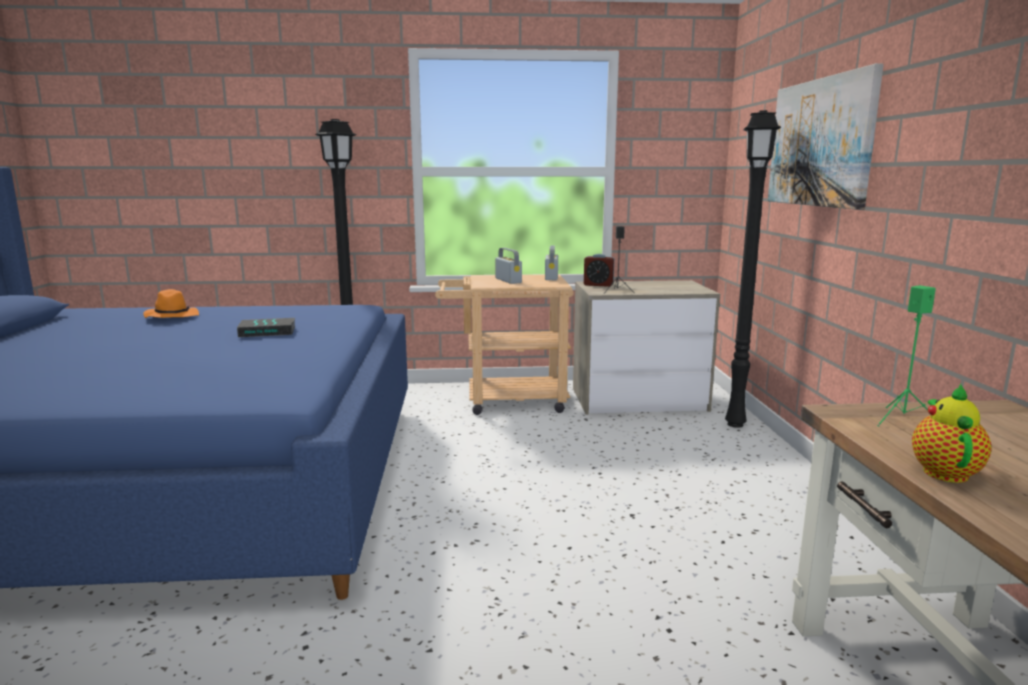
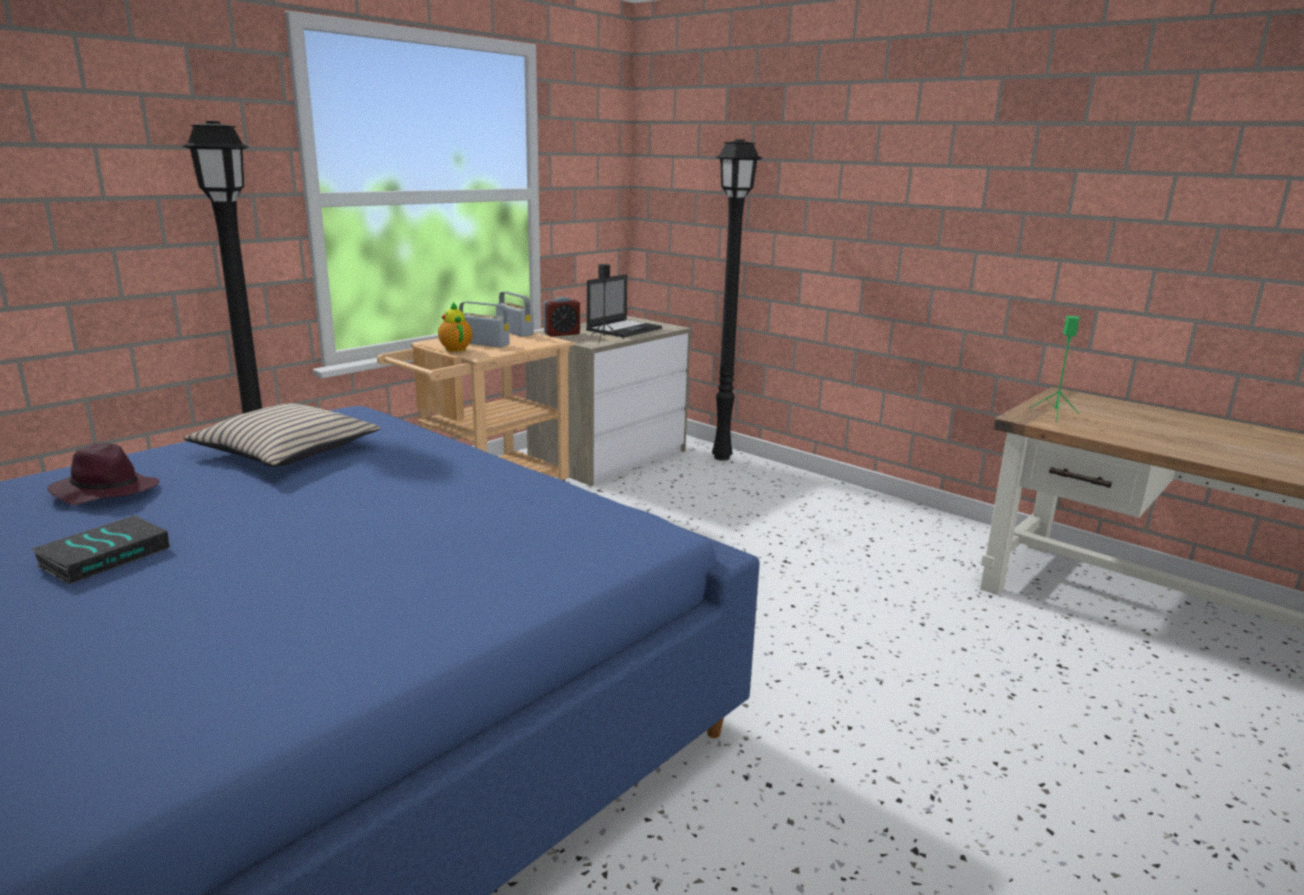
camera: 45 degrees left, 5 degrees up
orange hat [143,289,199,318] -> purple hat [47,443,159,505]
book [237,318,295,337] -> book moved to [31,515,170,584]
picture [768,63,884,209] -> none
teapot [912,384,992,483] -> teapot moved to [438,301,473,352]
none -> beige pillow [184,404,380,467]
none -> laptop [586,274,662,338]

